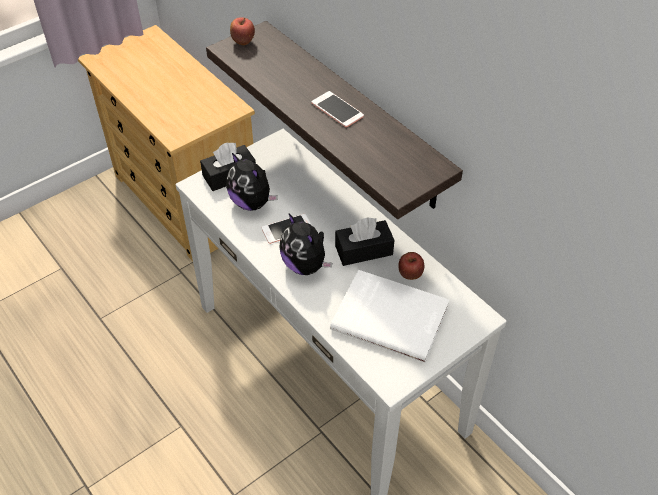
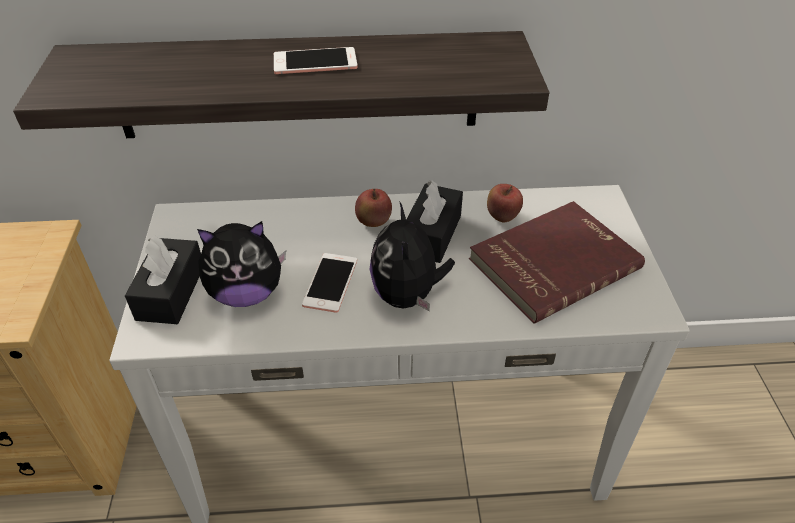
camera: 55 degrees left, 5 degrees down
apple [230,17,255,45] -> apple moved to [355,189,392,227]
plush toy [279,214,332,275] -> plush toy turned 90 degrees clockwise [370,201,455,312]
white book [330,270,450,363] -> red book [469,201,645,324]

